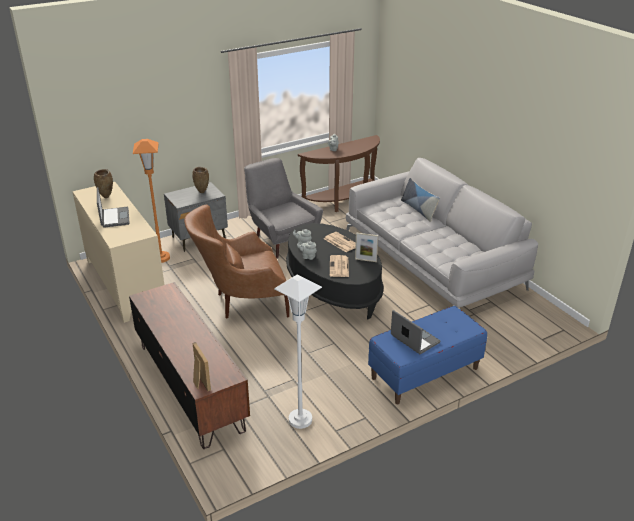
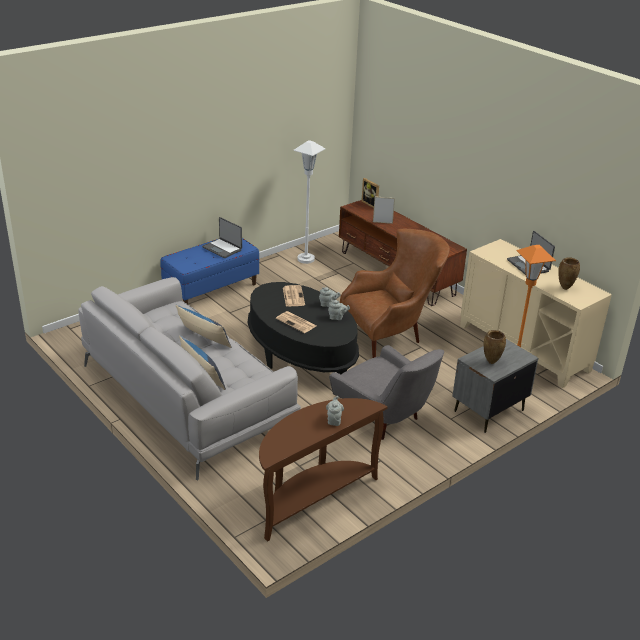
camera: 170 degrees right, 0 degrees up
picture frame [355,233,378,262] -> picture frame moved to [373,196,395,224]
none -> pillow [176,305,232,348]

